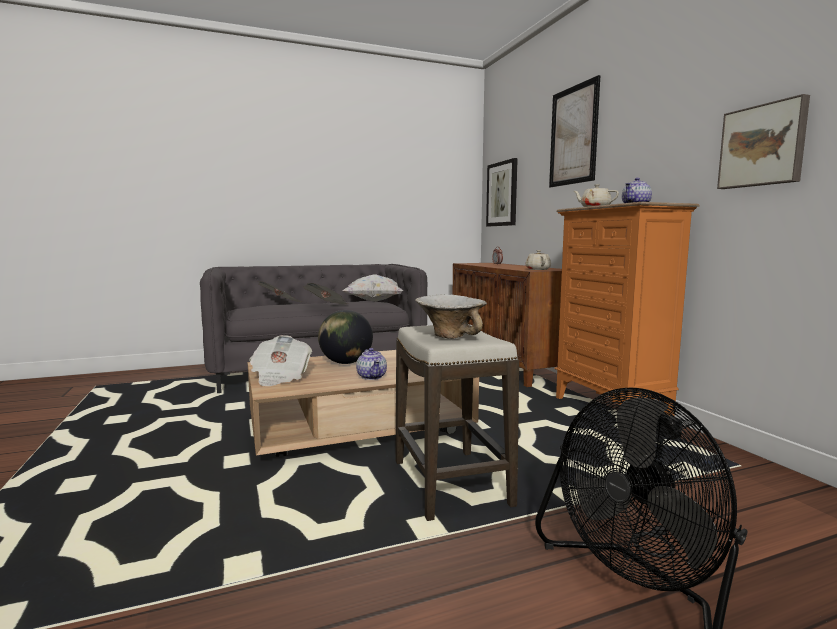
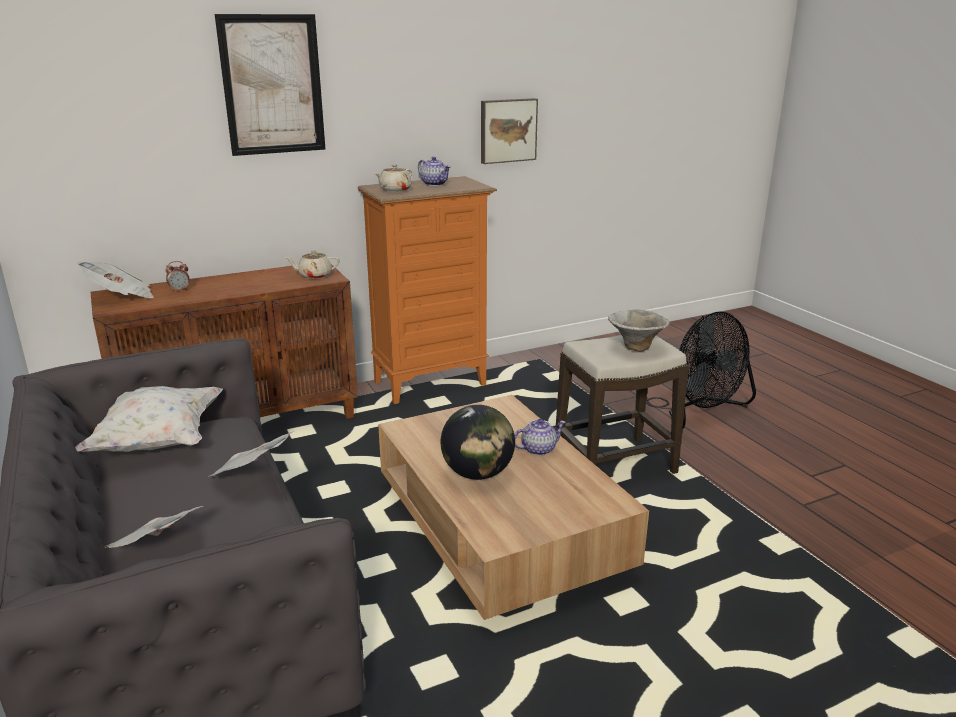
camera: 95 degrees left, 15 degrees up
newspaper [249,335,312,386] -> newspaper moved to [77,262,153,298]
picture [486,158,518,226] -> none

